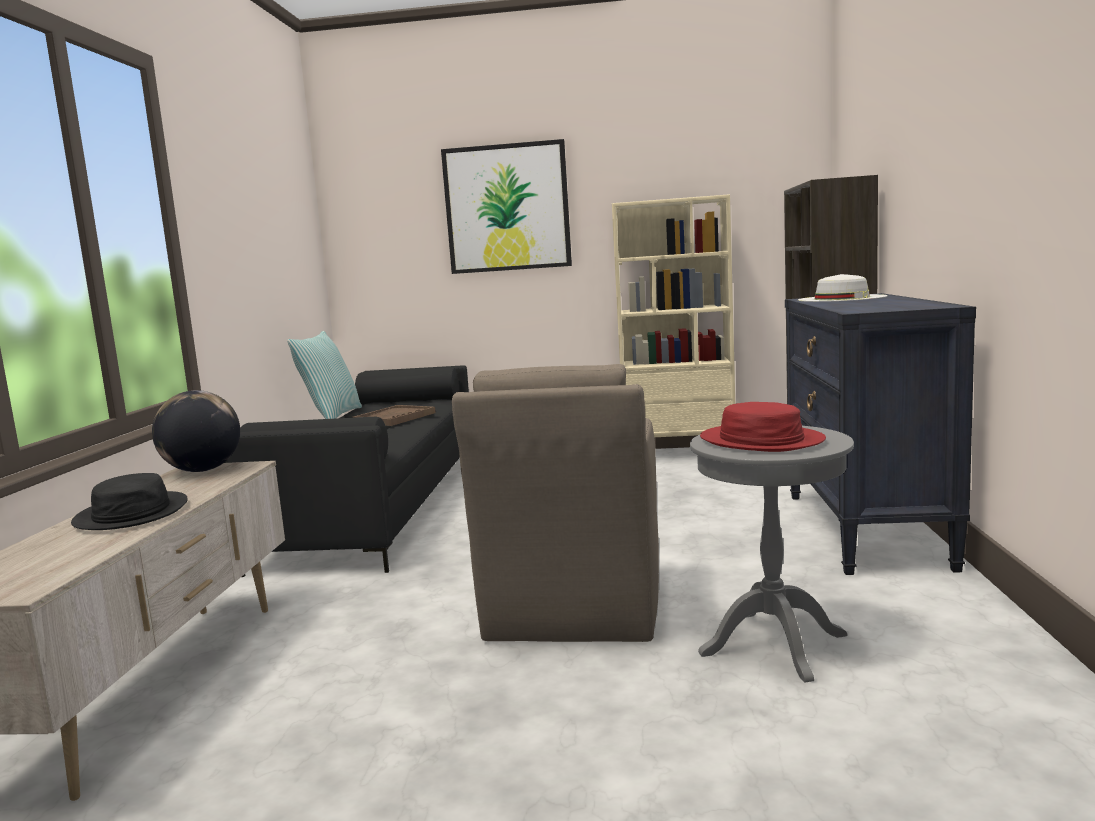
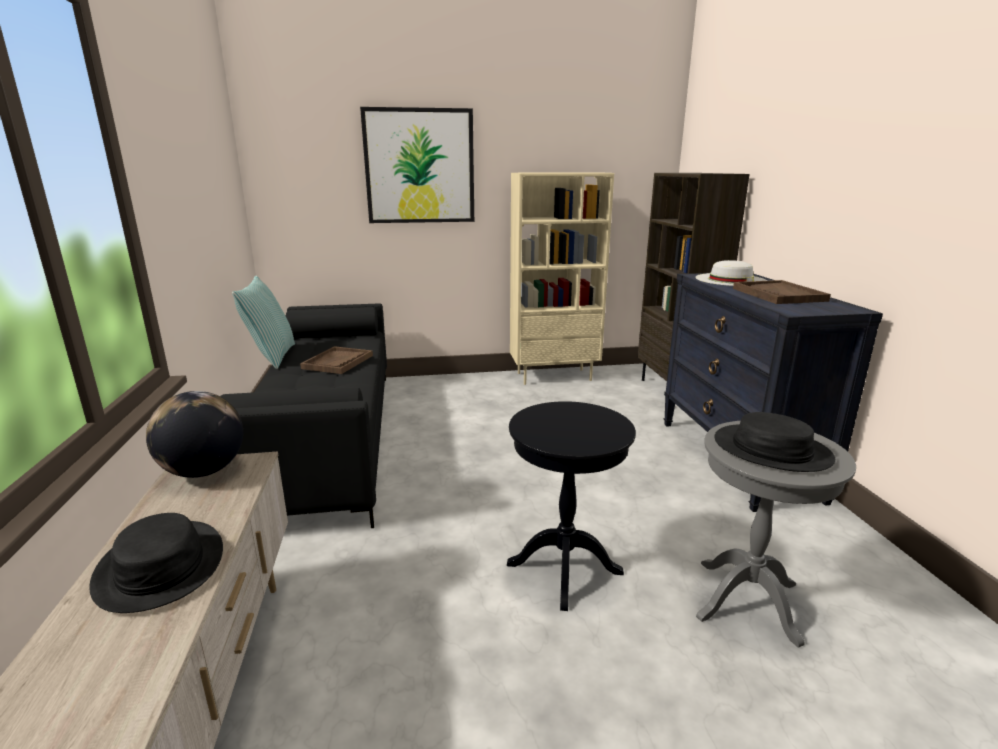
camera: 15 degrees left, 10 degrees up
brown armchair [452,364,659,642] -> black side table [507,401,636,611]
red hat [700,402,826,452] -> black hat [714,412,835,472]
none -> brown tray [733,280,831,304]

